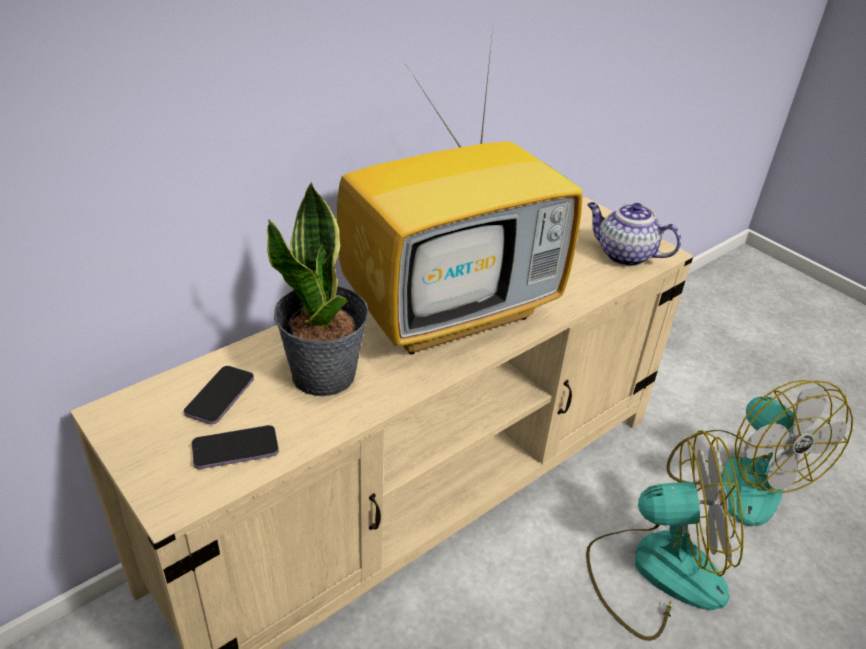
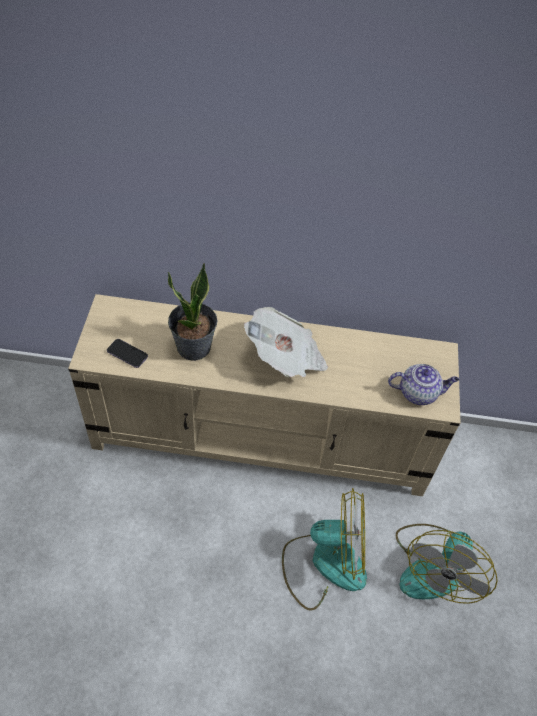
camera: 45 degrees right, 15 degrees up
phone [184,366,254,425] -> none
television [337,18,583,354] -> newspaper [244,307,328,377]
fan [586,430,744,641] -> fan turned 45 degrees counterclockwise [282,488,367,611]
teapot [587,202,682,266] -> teapot turned 105 degrees clockwise [388,364,459,405]

